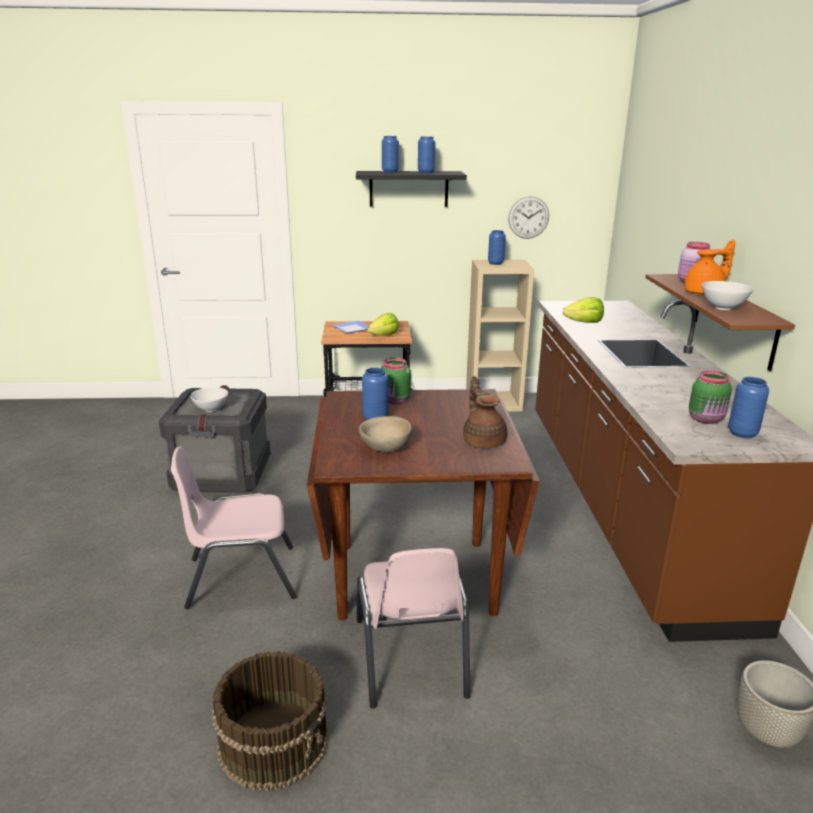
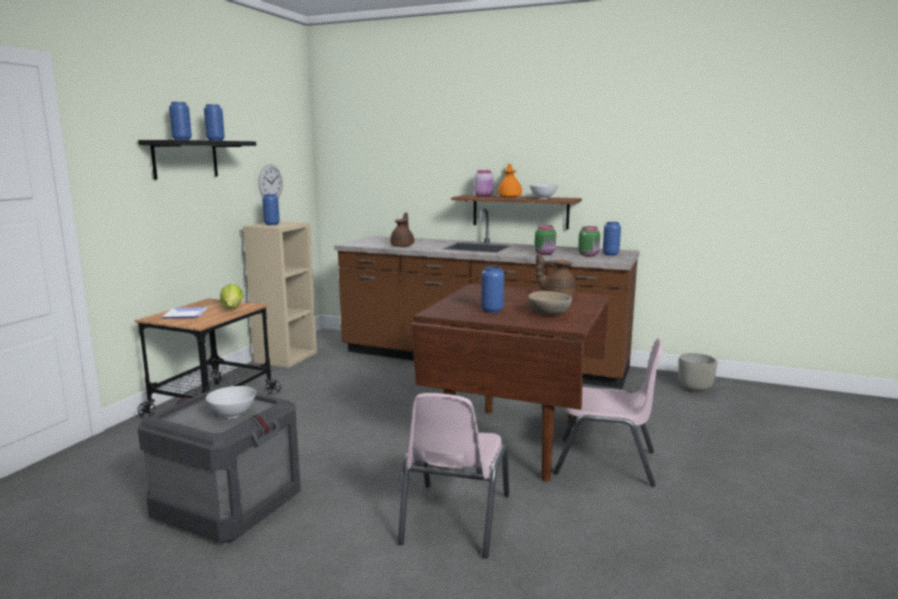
camera: 65 degrees left, 10 degrees down
brown bucket [212,651,329,792] -> none
green jar [381,357,411,404] -> green jar moved to [535,225,556,255]
lettuce [563,297,604,323] -> brown teapot [390,212,414,247]

